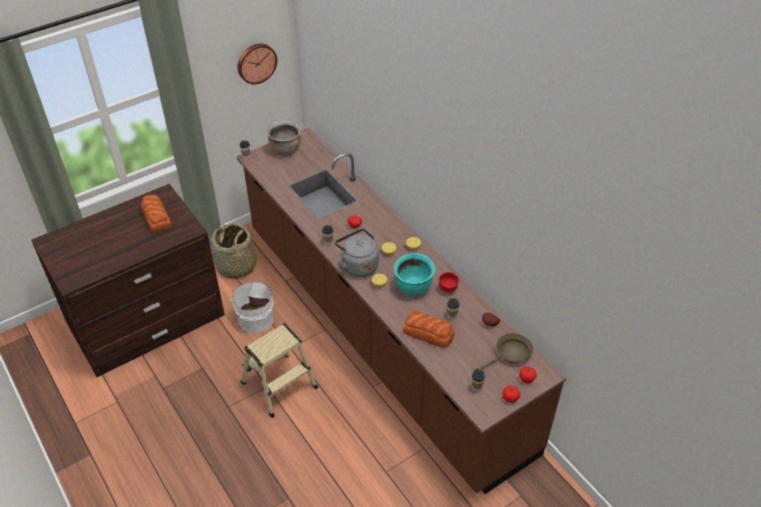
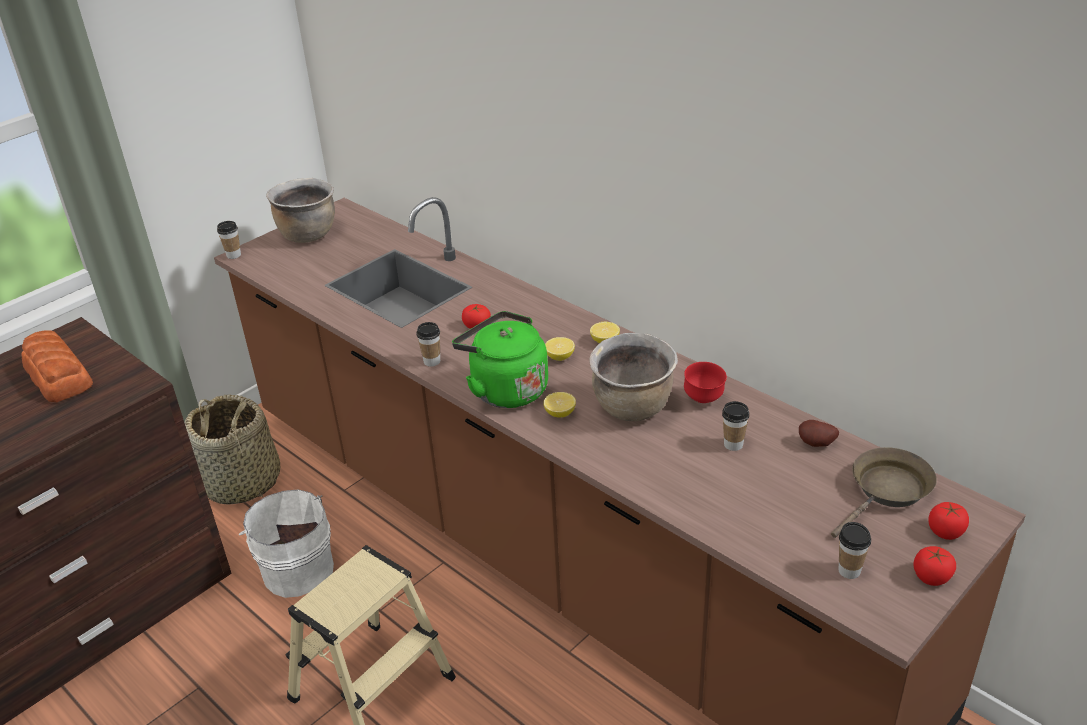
camera: 10 degrees left, 10 degrees down
wall clock [237,43,277,84] -> none
grey kettle [335,229,379,277] -> green kettle [452,311,548,408]
turquoise cooking pot [394,253,435,296] -> brown cooking pot [589,333,678,421]
bread [403,311,455,348] -> none

